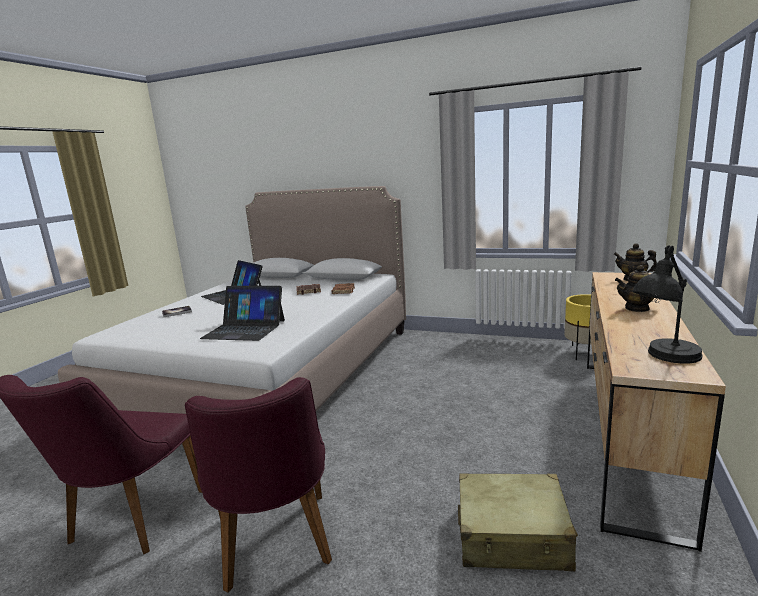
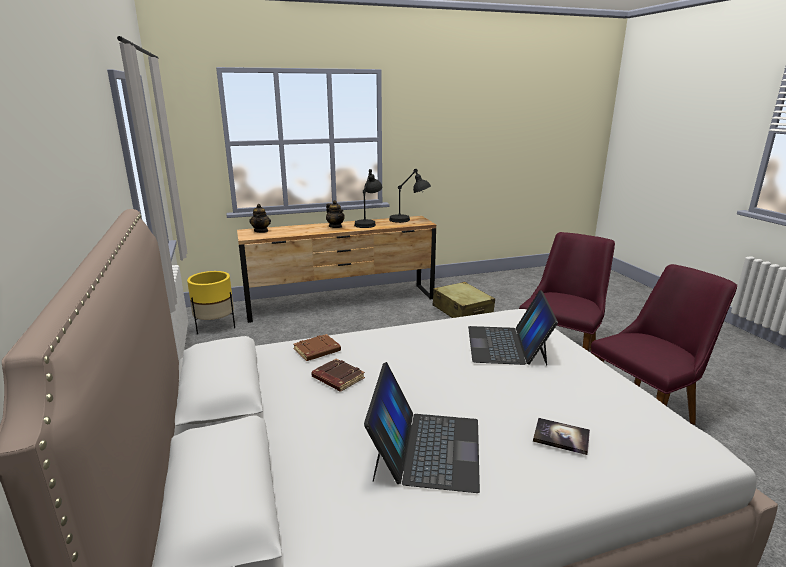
camera: 130 degrees left, 5 degrees up
laptop [200,286,285,341] -> laptop turned 150 degrees counterclockwise [468,290,558,366]
none -> black table lamp [354,169,382,228]

